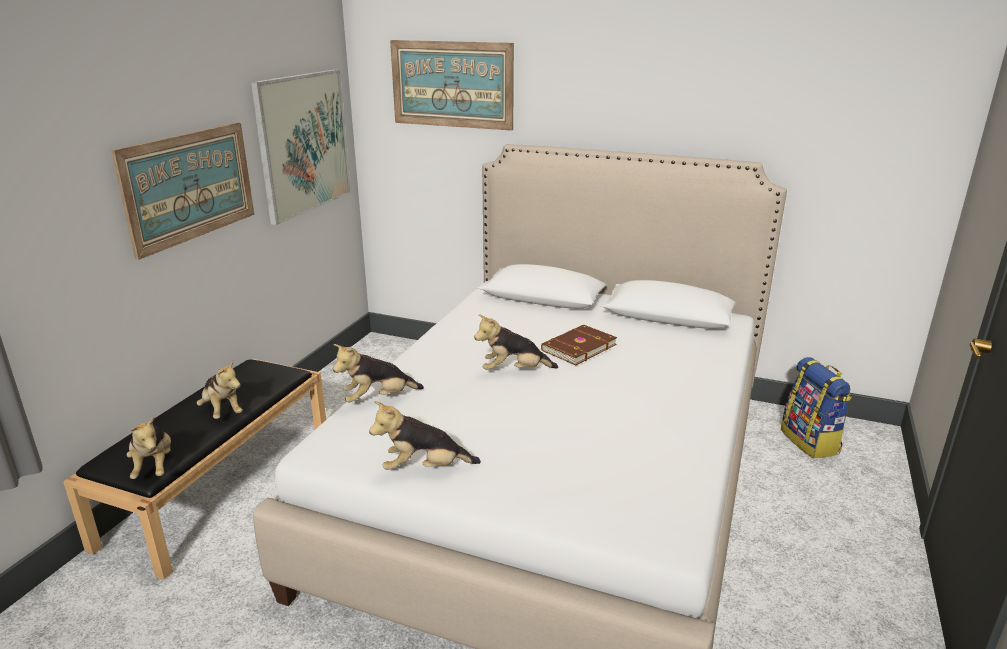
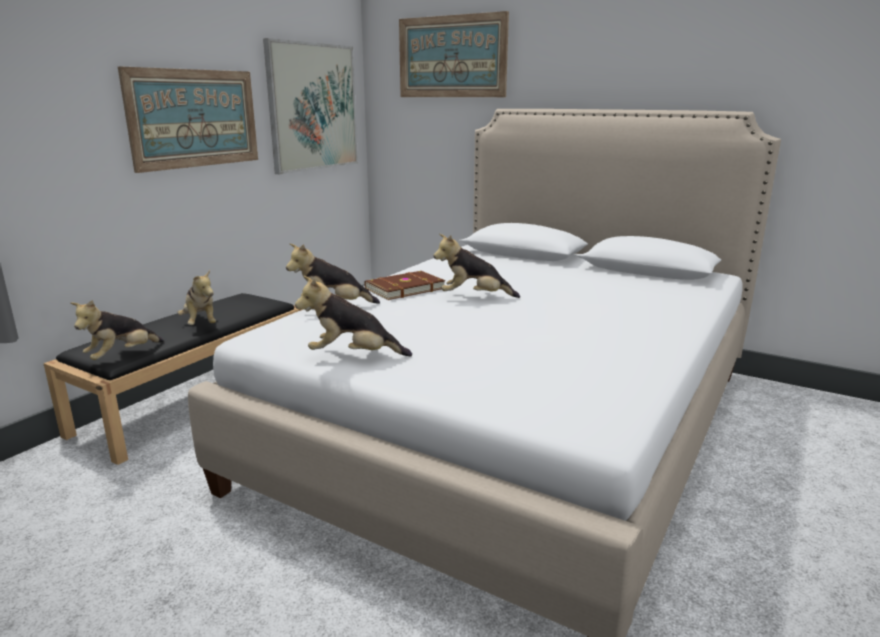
camera: 10 degrees right, 5 degrees down
plush toy [127,416,171,479] -> plush toy turned 45 degrees clockwise [70,300,164,360]
brown book [541,325,617,365] -> brown book moved to [364,271,446,300]
backpack [781,357,852,459] -> none

